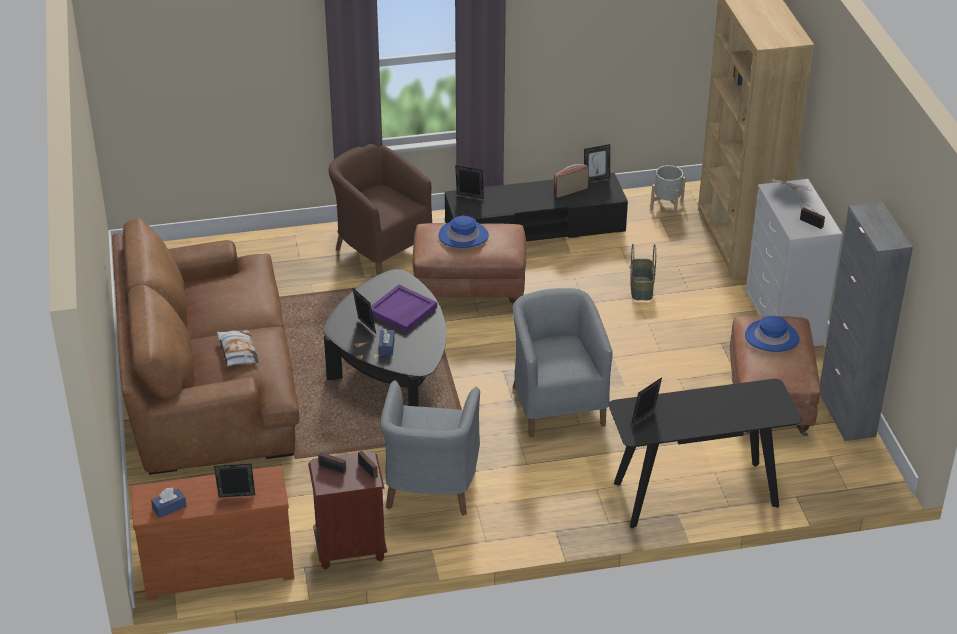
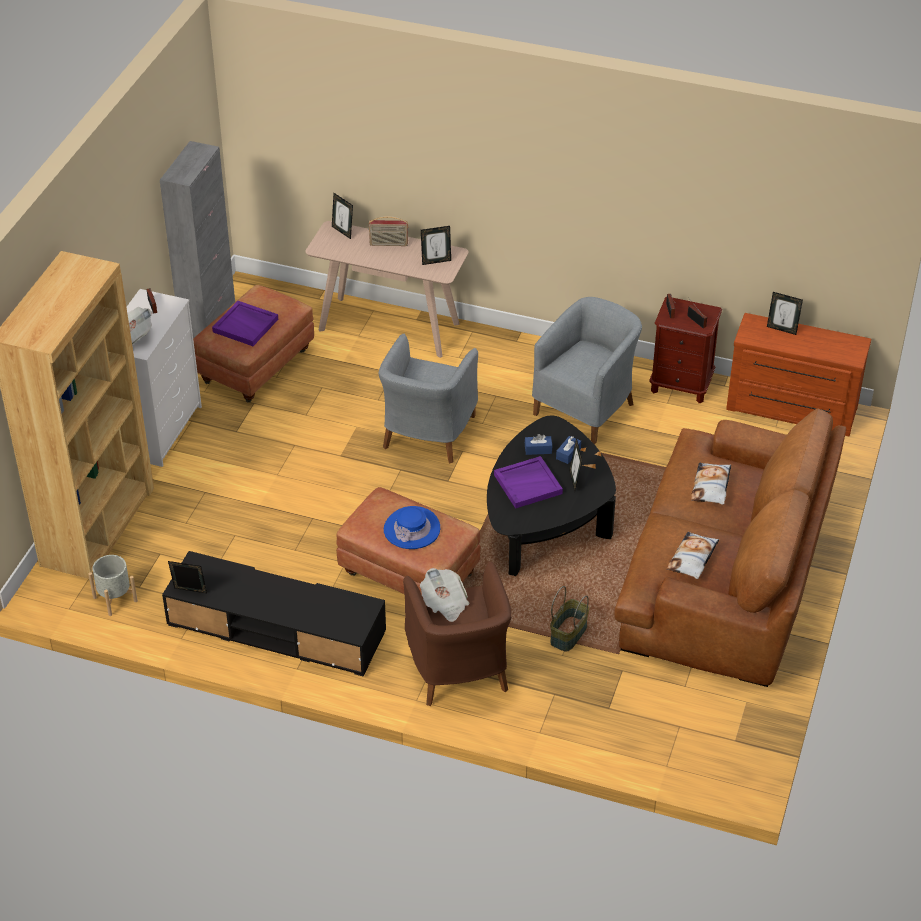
camera: 150 degrees left, 5 degrees up
blue tissue box [151,488,187,518] -> blue tissue box moved to [525,434,552,455]
picture frame [455,165,484,199] -> picture frame moved to [332,193,353,239]
radio [553,164,589,198] -> radio moved to [369,216,408,246]
black console table [608,379,802,529] -> beige console table [306,221,469,358]
basket [630,244,656,300] -> basket moved to [550,586,589,651]
blue hat [745,316,800,352] -> purple tray [212,301,278,346]
none -> newspaper [420,568,469,622]
none -> pillow [667,532,719,579]

